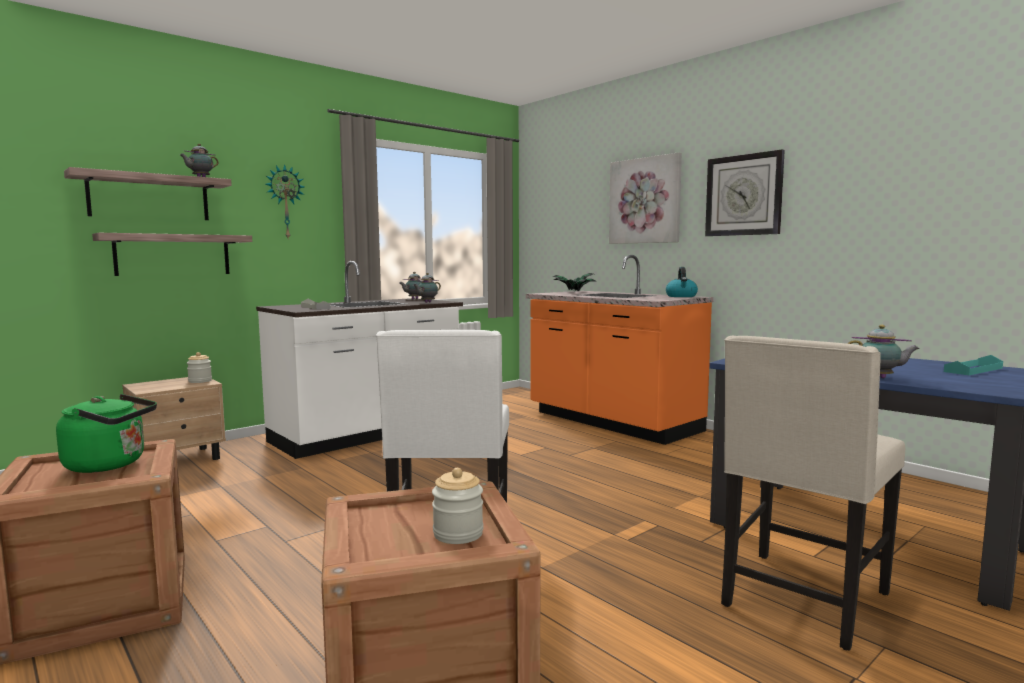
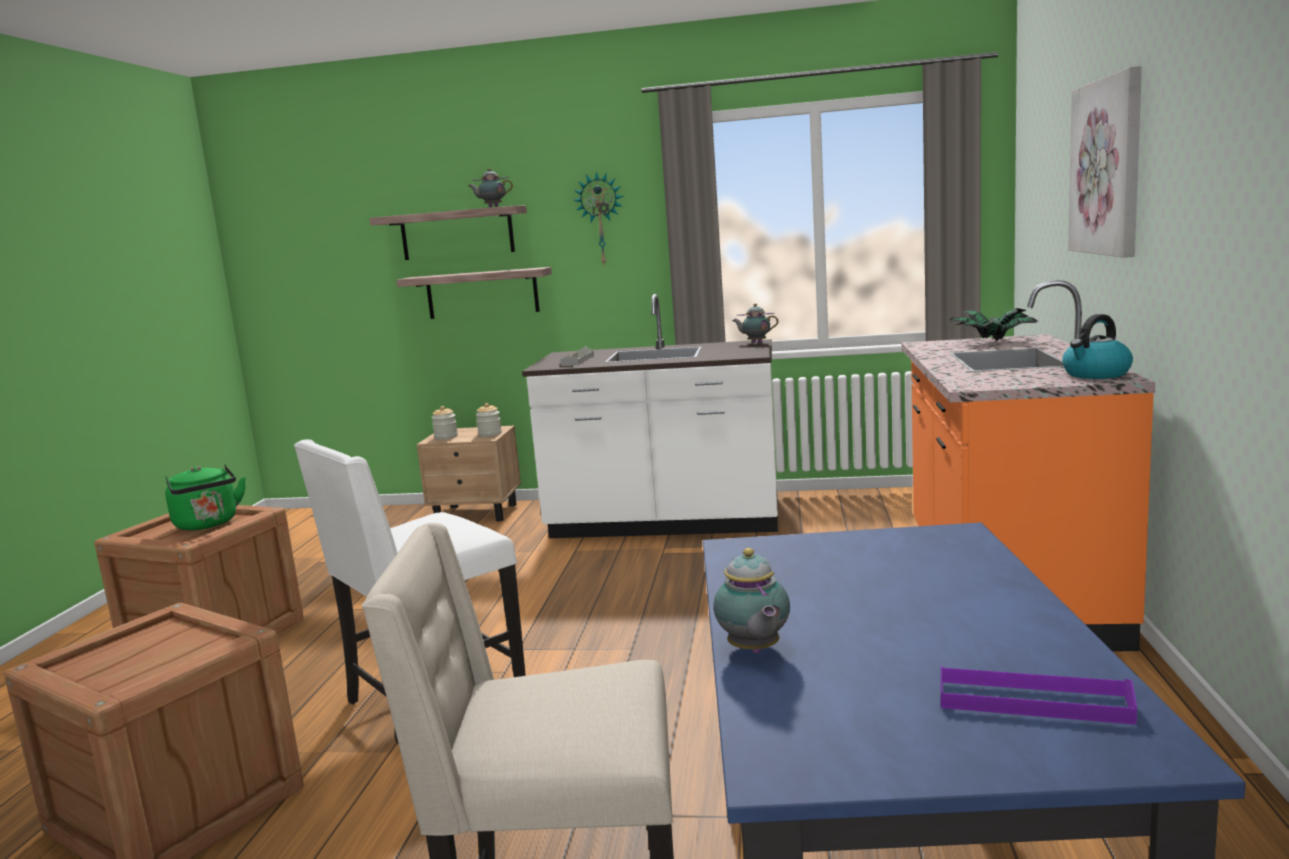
camera: 50 degrees right, 5 degrees up
teapot [413,273,441,303] -> none
jar [432,468,483,544] -> jar moved to [432,406,458,440]
wall clock [705,150,785,236] -> none
turquoise tray [944,355,1003,375] -> purple tray [941,666,1137,725]

